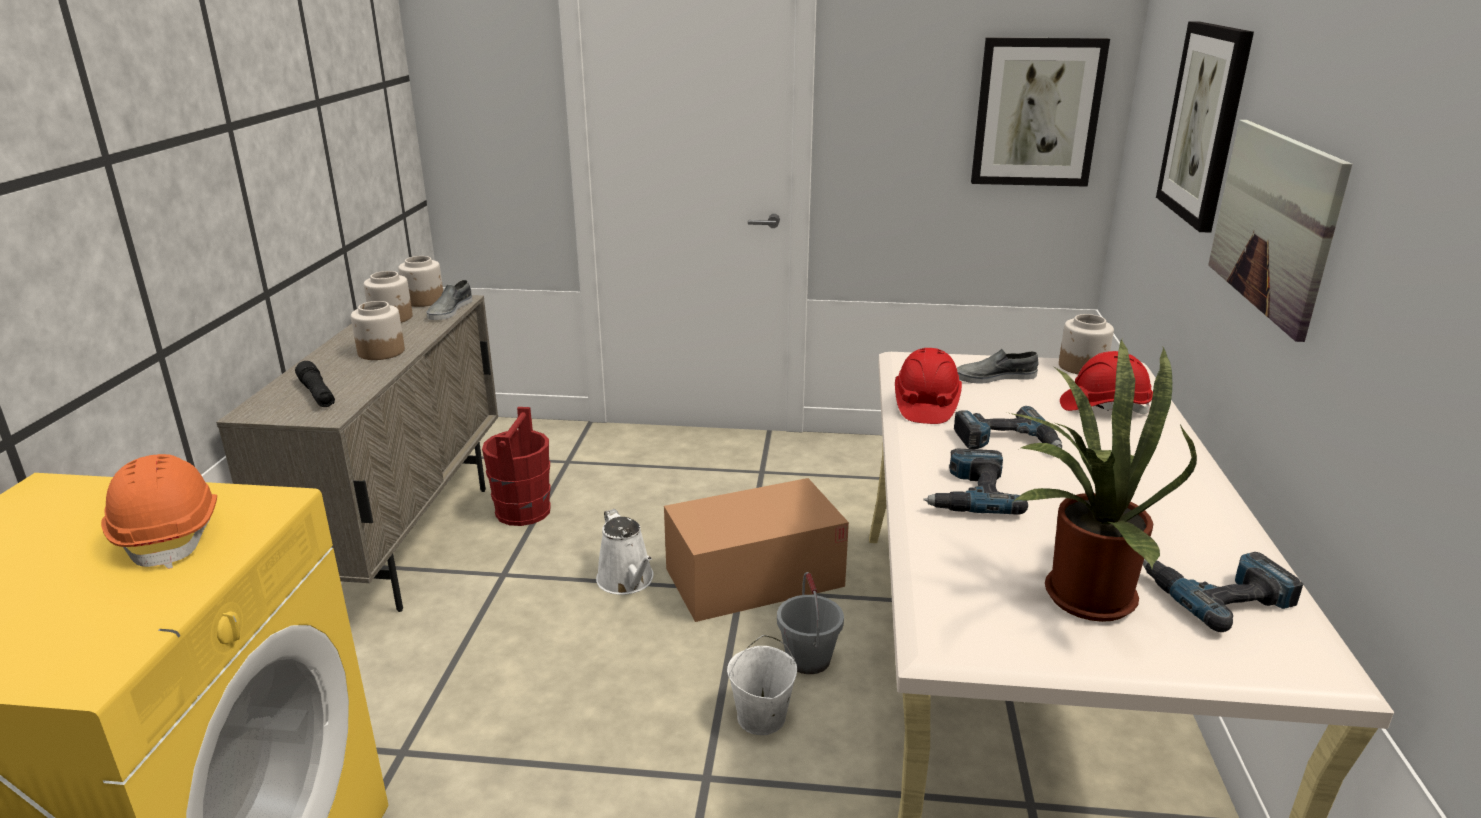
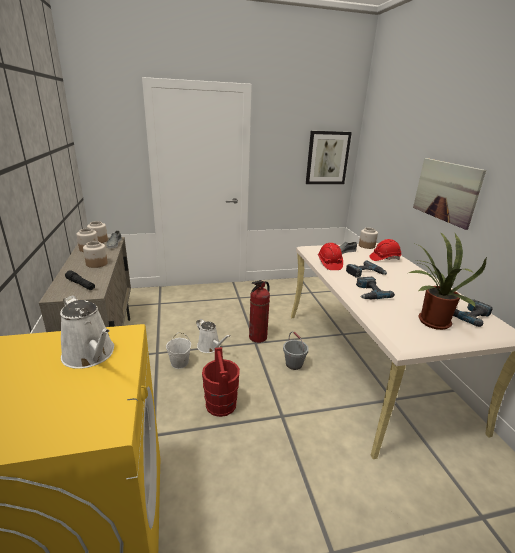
camera: 20 degrees left, 0 degrees up
orange hard hat [101,454,217,569] -> white watering can [60,295,114,369]
red bucket [482,407,551,526] -> red bucket moved to [202,347,240,417]
cardboard box [664,478,849,622] -> fire extinguisher [249,280,270,343]
white bucket [727,635,797,735] -> white bucket moved to [166,333,191,369]
picture [1156,21,1254,233] -> none

